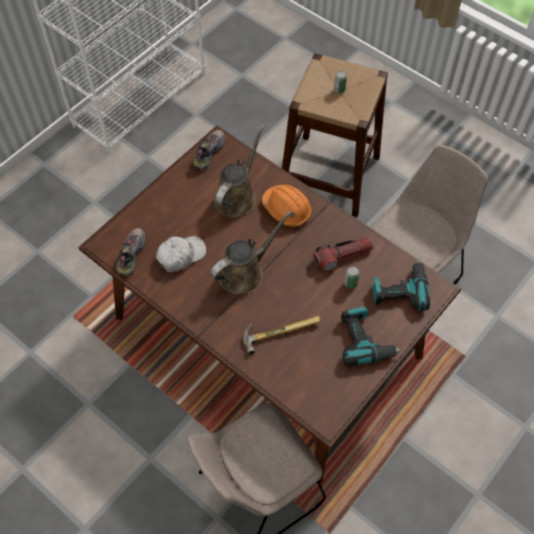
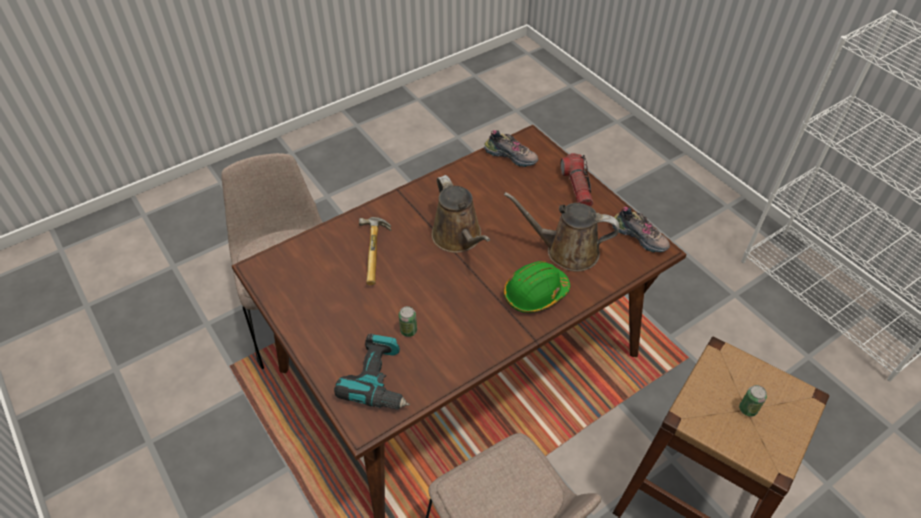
camera: 105 degrees right, 10 degrees down
white cap [156,236,206,272] -> none
brown watering can [214,125,264,217] -> brown watering can turned 150 degrees clockwise [504,192,620,272]
orange hard hat [262,184,312,227] -> green hard hat [503,261,570,313]
flashlight [313,237,373,271] -> flashlight moved to [560,153,593,207]
power drill [341,307,402,366] -> none

